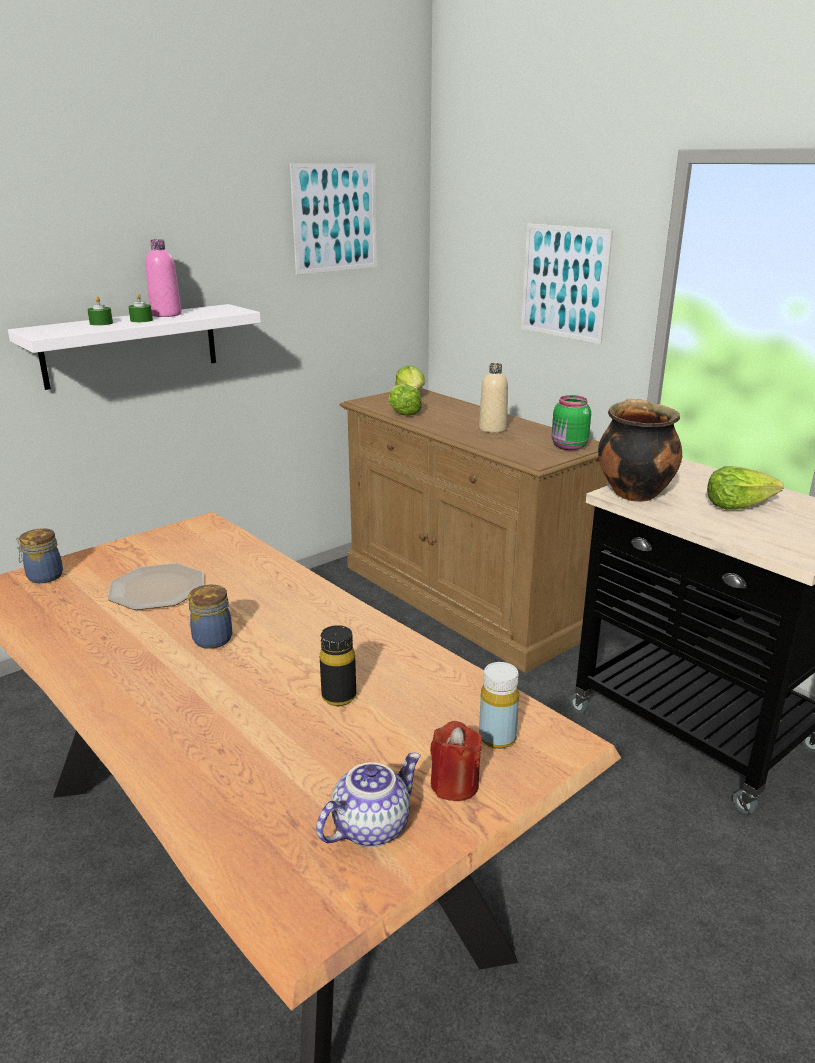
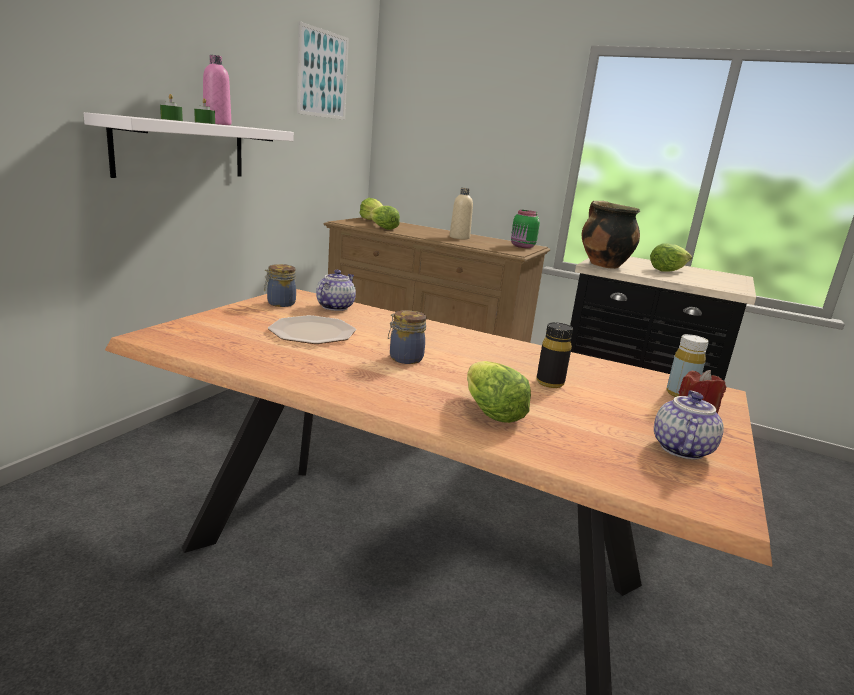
camera: 25 degrees left, 5 degrees down
jar [16,528,63,583] -> jar moved to [264,264,296,307]
picture [521,224,613,344] -> none
none -> teapot [316,270,356,311]
none -> lettuce [467,361,531,423]

